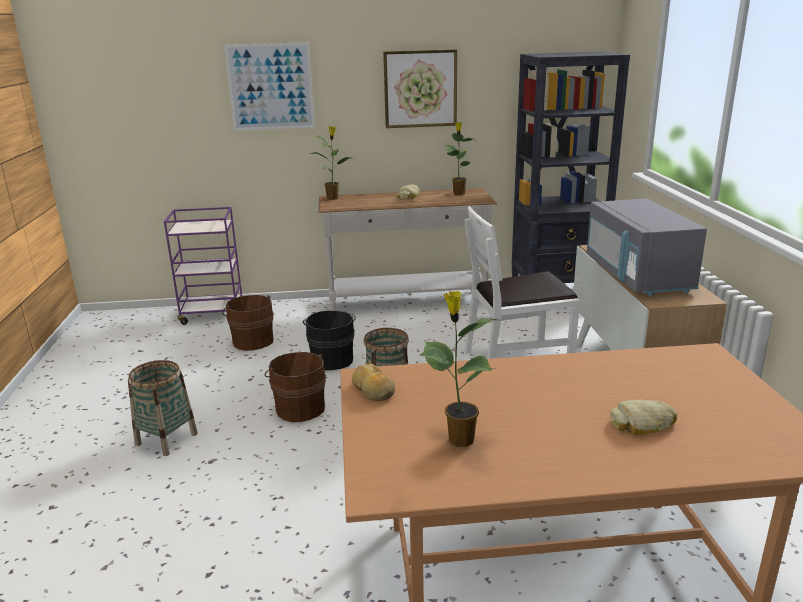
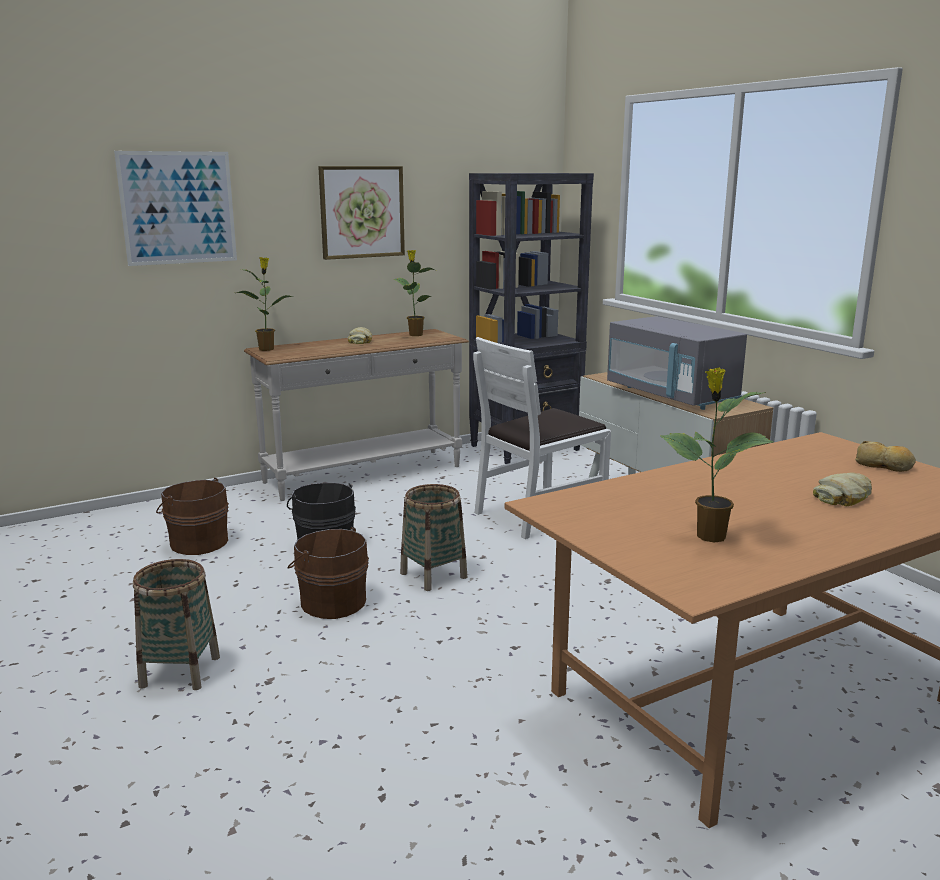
camera: 25 degrees left, 5 degrees down
purple cart [164,207,242,325] -> none
bread [352,362,395,401] -> bread moved to [855,441,916,472]

